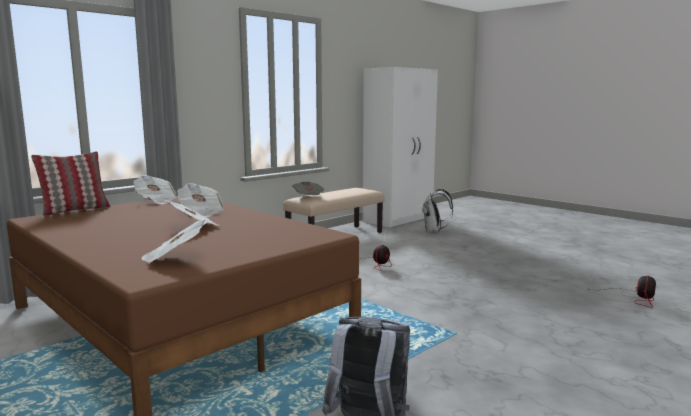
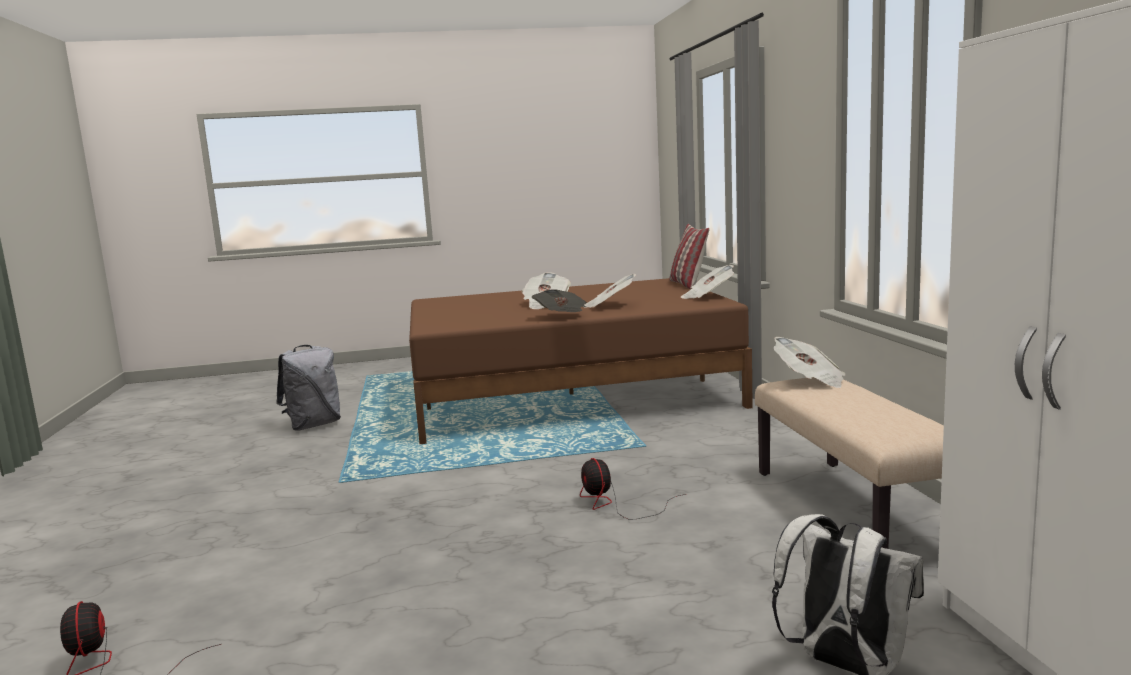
camera: 125 degrees right, 0 degrees up
newspaper [142,219,208,263] -> newspaper moved to [532,289,586,312]

